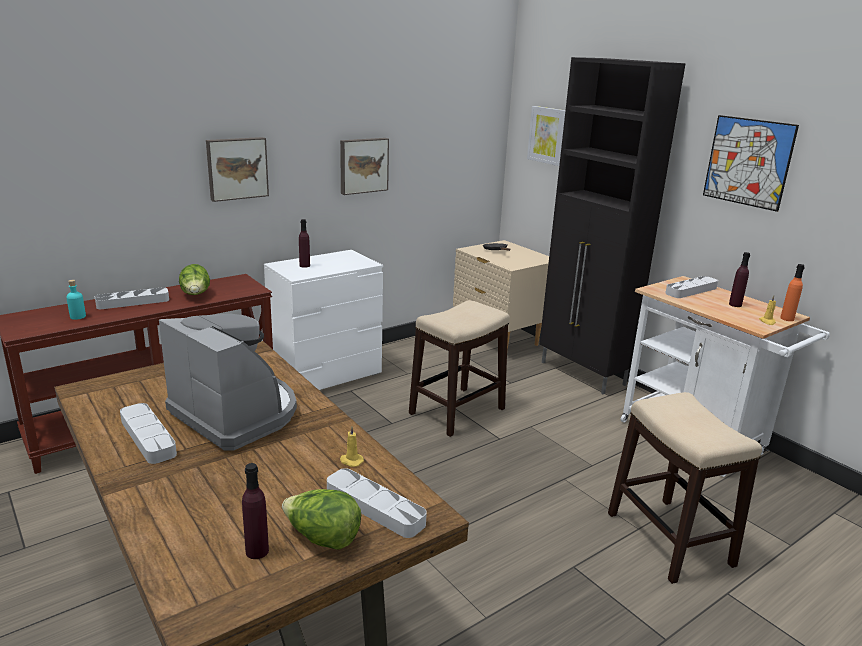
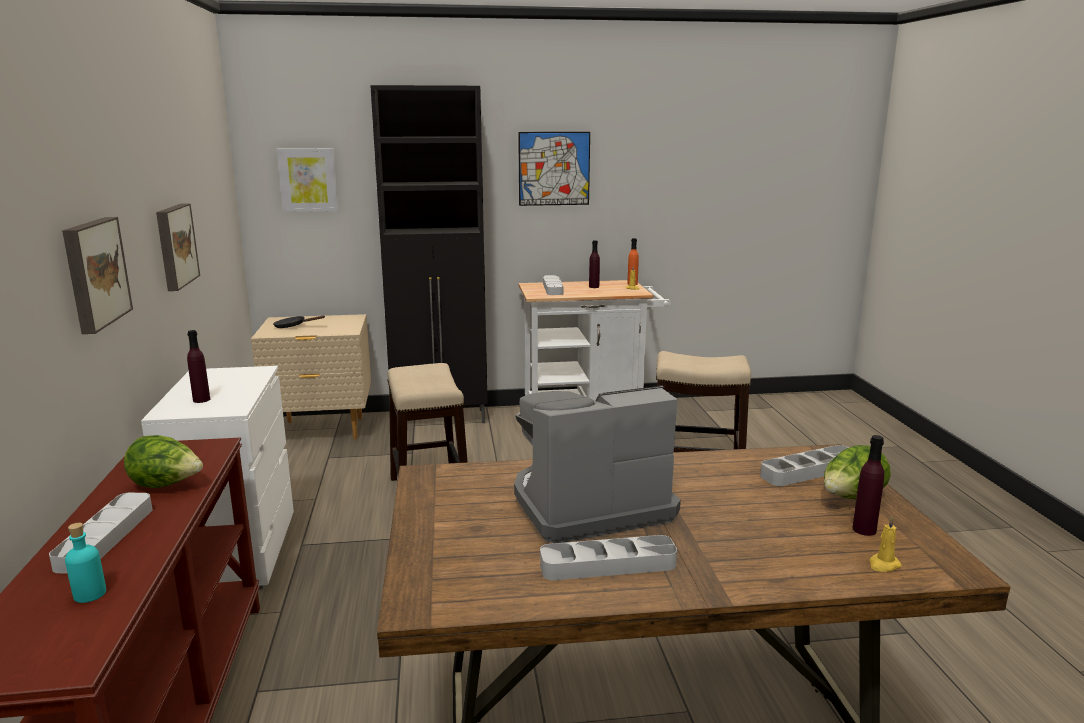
camera: 60 degrees left, 5 degrees down
yellow candle [340,426,364,467] -> yellow candle moved to [869,517,902,572]

